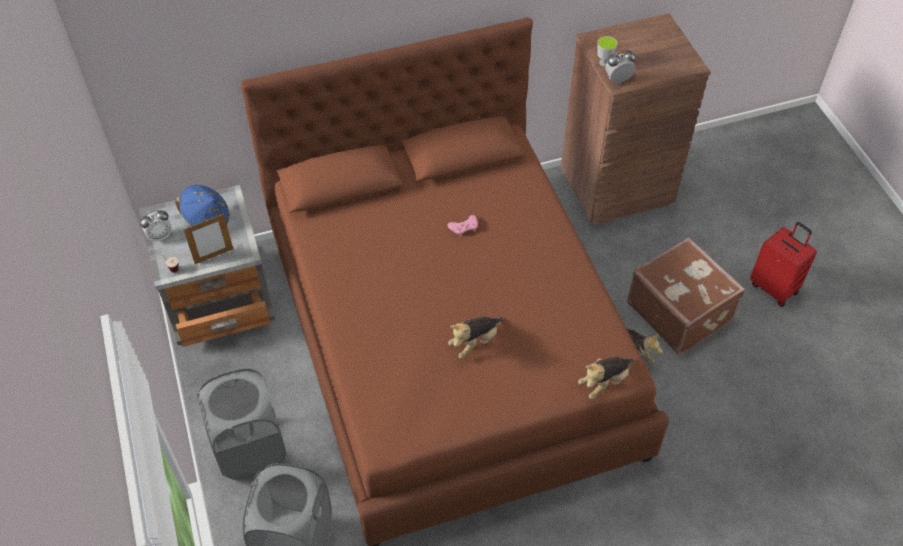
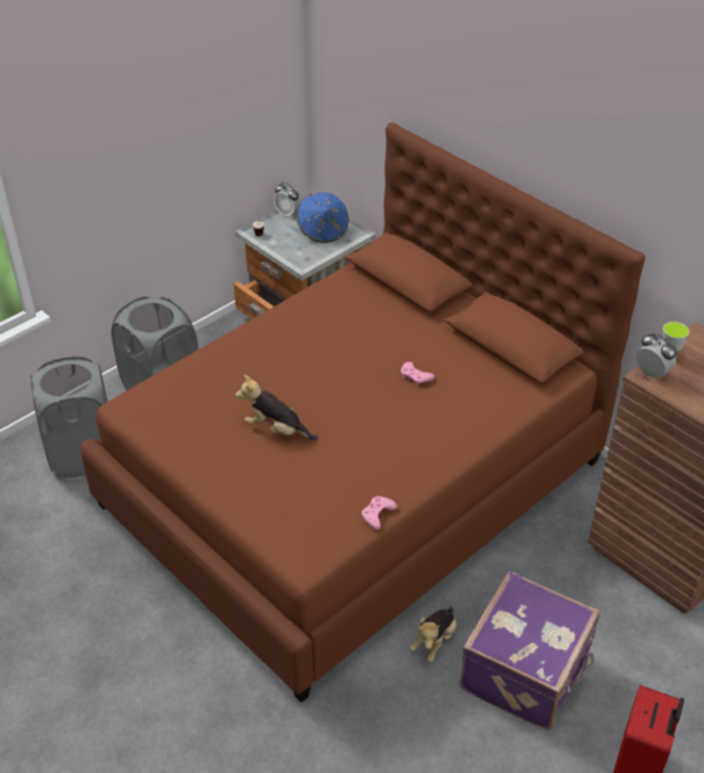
camera: 65 degrees right, 10 degrees down
picture frame [183,214,233,264] -> none
plush toy [578,357,633,399] -> none
brown suitcase [627,237,745,355] -> purple suitcase [460,571,600,730]
none -> pink game controller [362,496,397,530]

